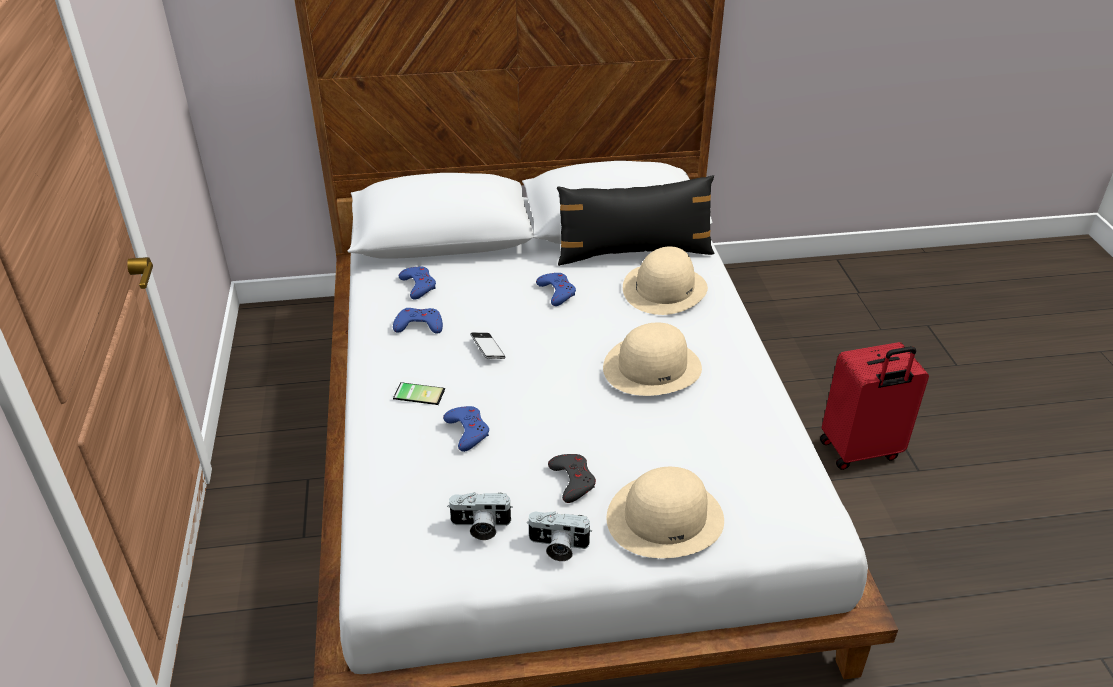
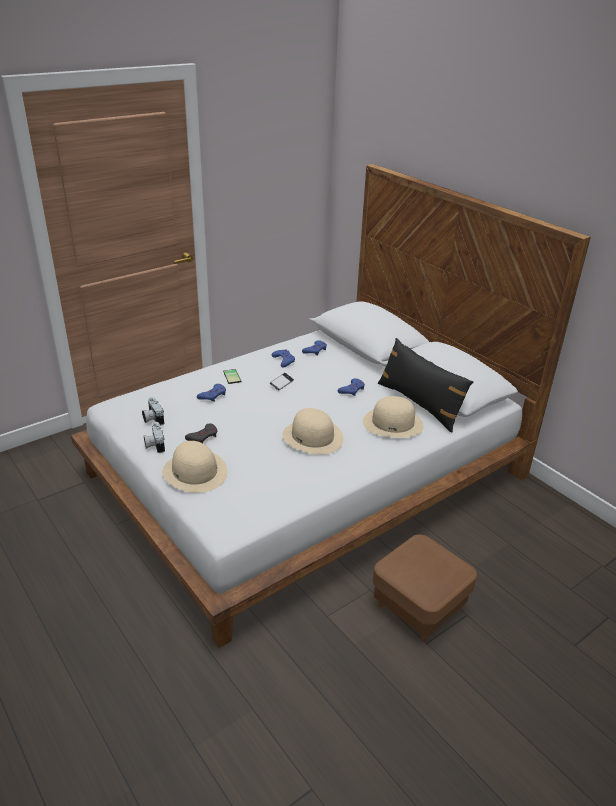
camera: 60 degrees right, 5 degrees down
red suitcase [820,342,929,470] -> brown ottoman [373,535,477,642]

